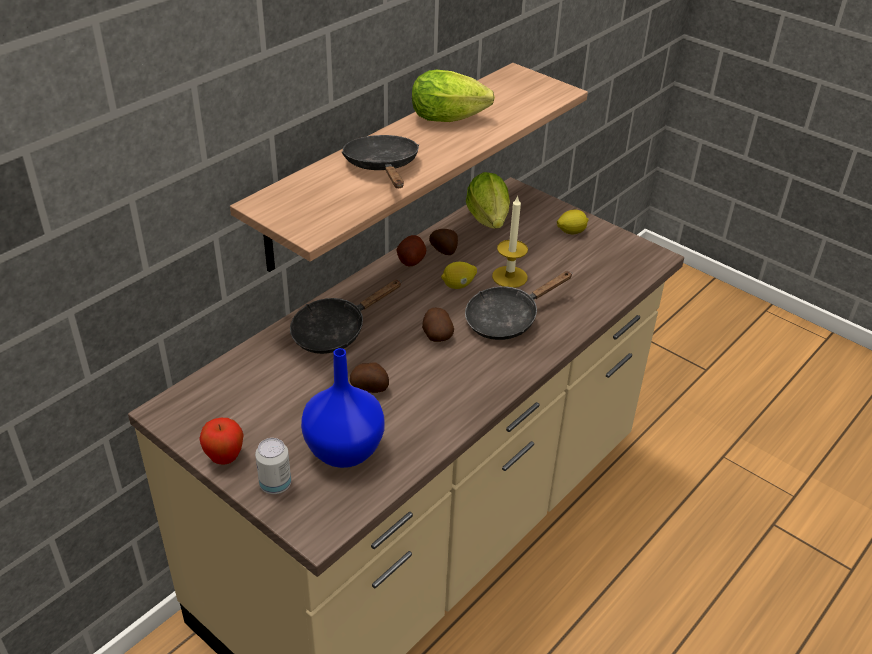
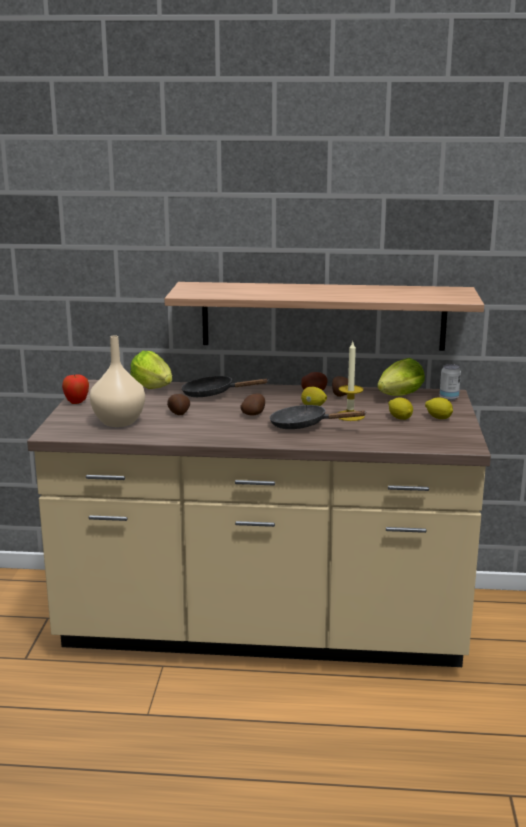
camera: 55 degrees right, 20 degrees down
can [255,438,291,494] -> can moved to [440,364,461,400]
blue vase [301,348,385,468] -> beige vase [90,336,145,427]
black frying pan [342,135,419,188] -> none
lettuce [412,70,495,122] -> lettuce moved to [130,351,172,389]
none -> lemon [388,397,413,420]

